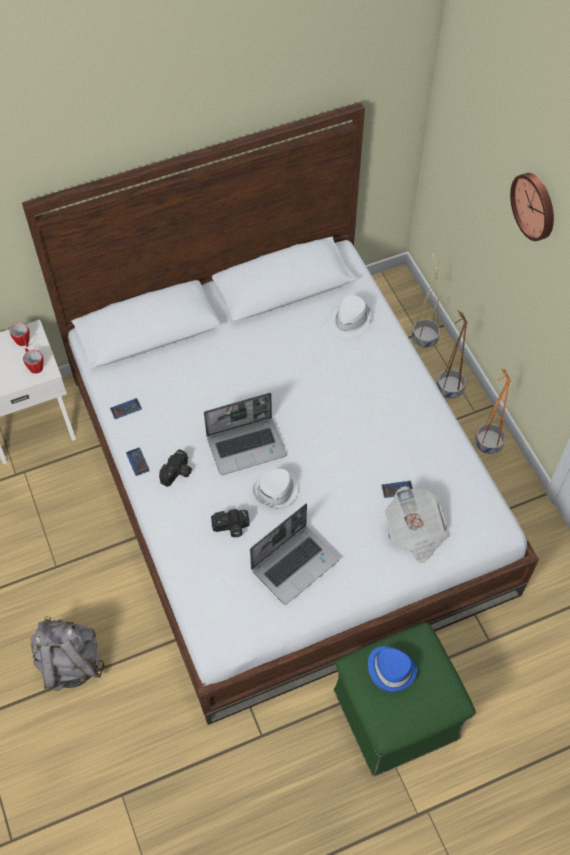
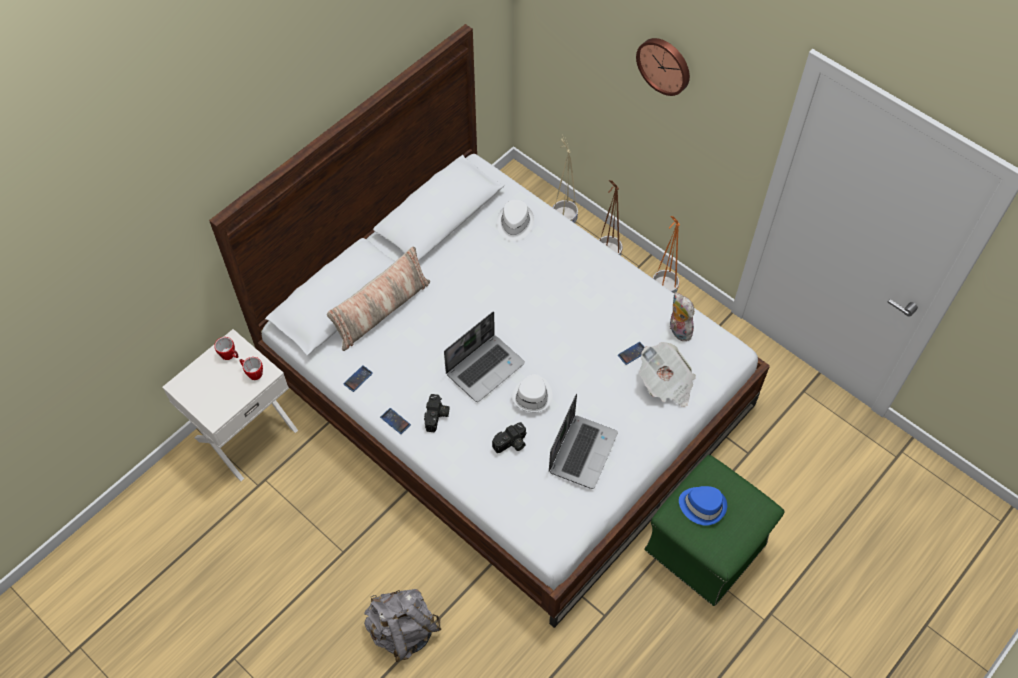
camera: 25 degrees left, 0 degrees up
none -> pillow [327,246,430,351]
none -> plush toy [670,292,694,341]

